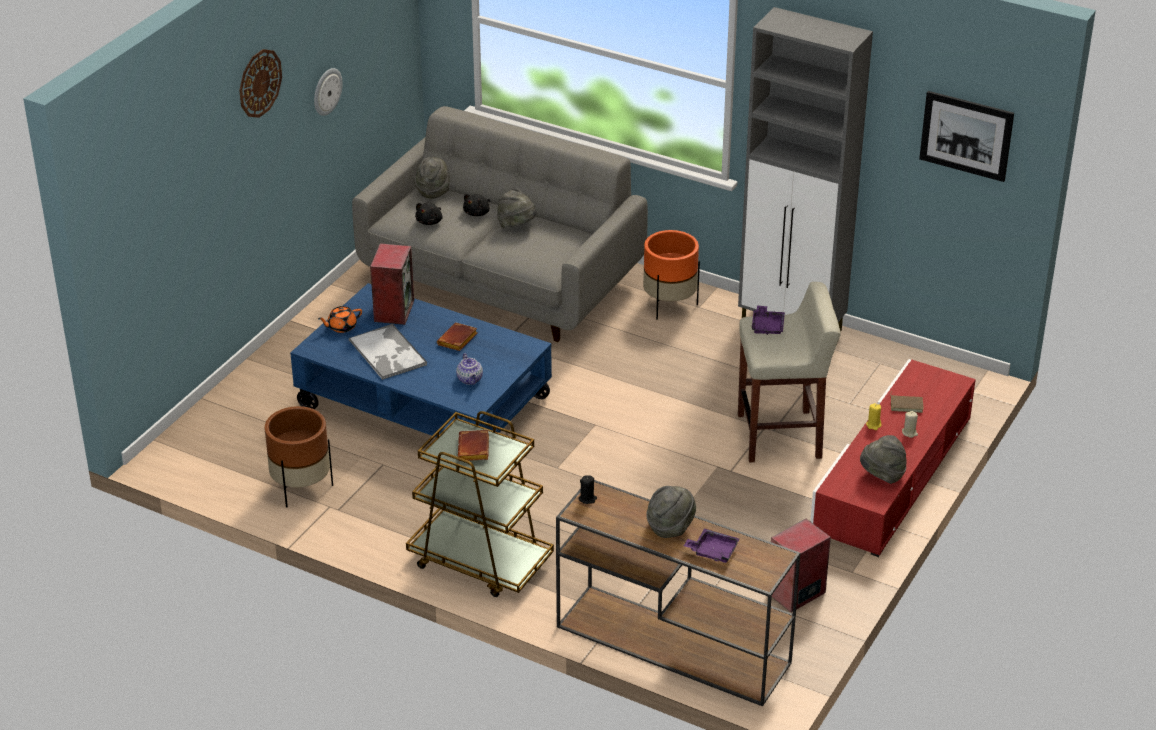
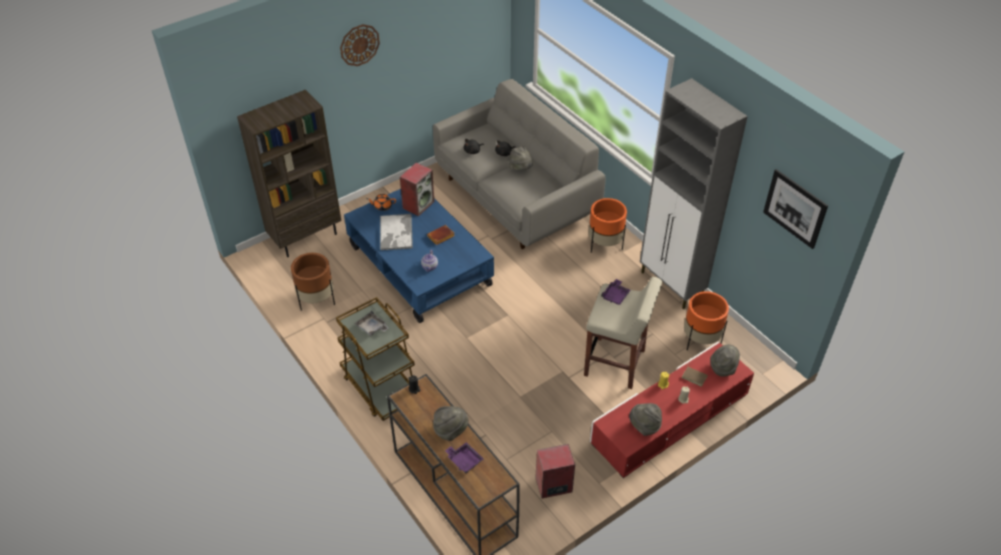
camera: 25 degrees right, 10 degrees up
wall clock [314,68,343,116] -> none
grey hat [414,157,450,199] -> grey hat moved to [710,345,740,377]
brown book [458,430,489,461] -> grey tray [354,311,389,336]
none -> brown bookcase [237,90,341,257]
none -> orange planter [684,291,729,350]

